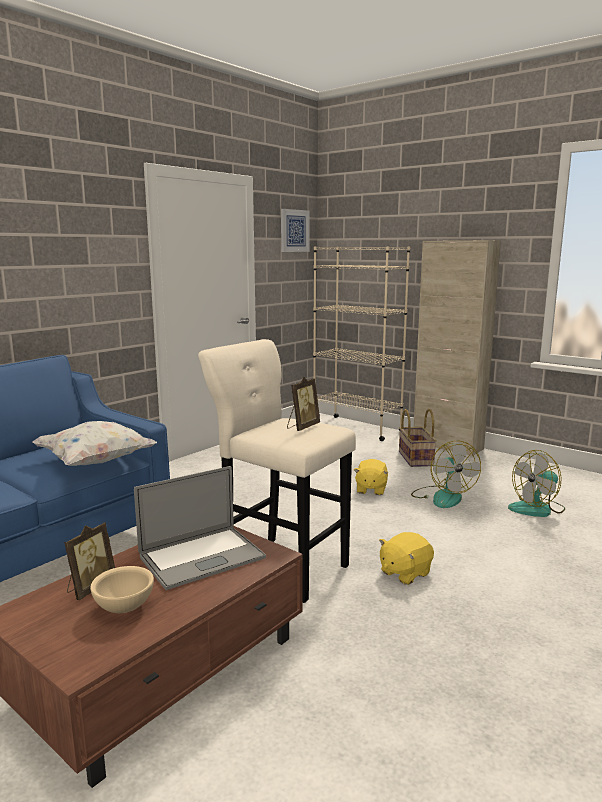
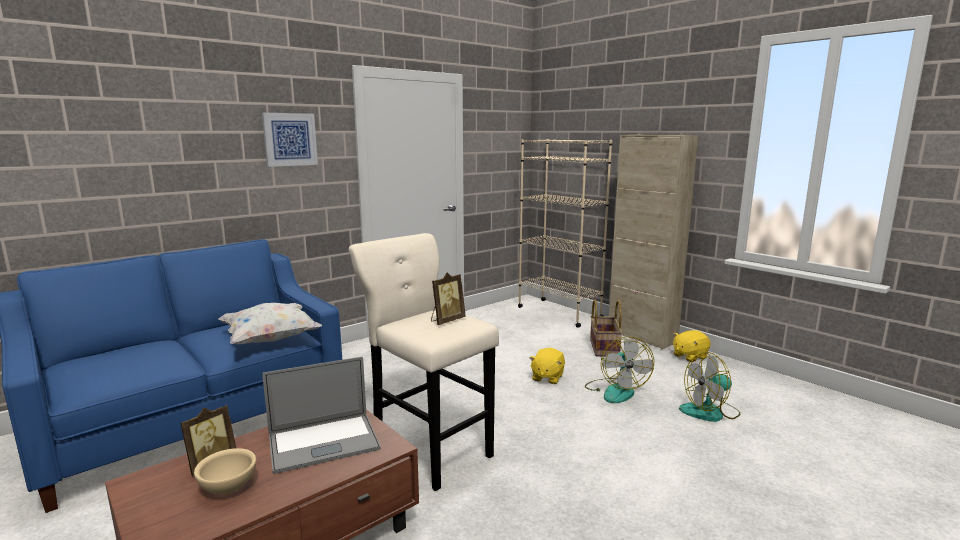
camera: 10 degrees right, 0 degrees up
picture [281,209,310,252] -> picture moved to [262,113,318,167]
yellow plush toy [379,532,434,585] -> yellow plush toy moved to [673,330,711,362]

